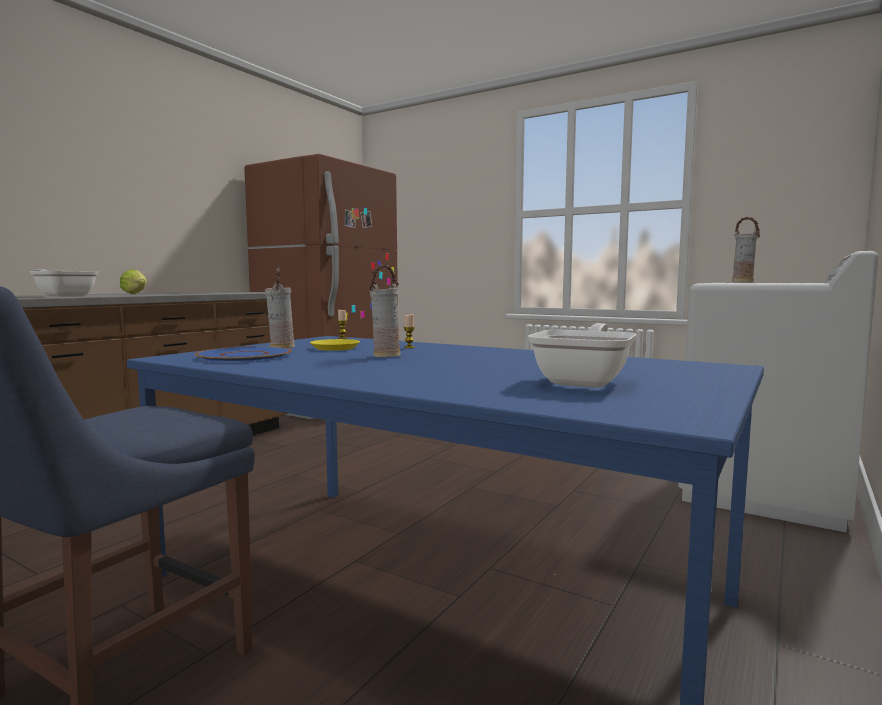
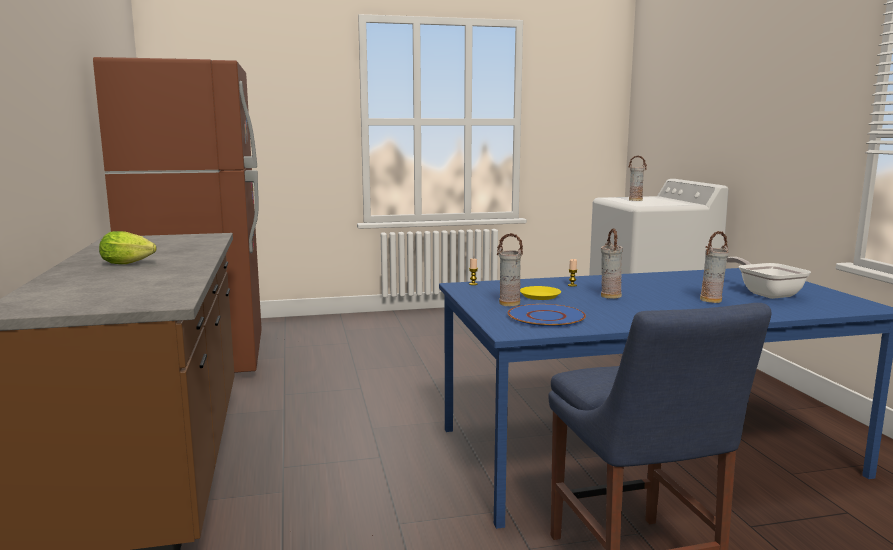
camera: 45 degrees left, 5 degrees up
frying pan [30,269,98,296] -> none
none -> vase [700,231,729,303]

